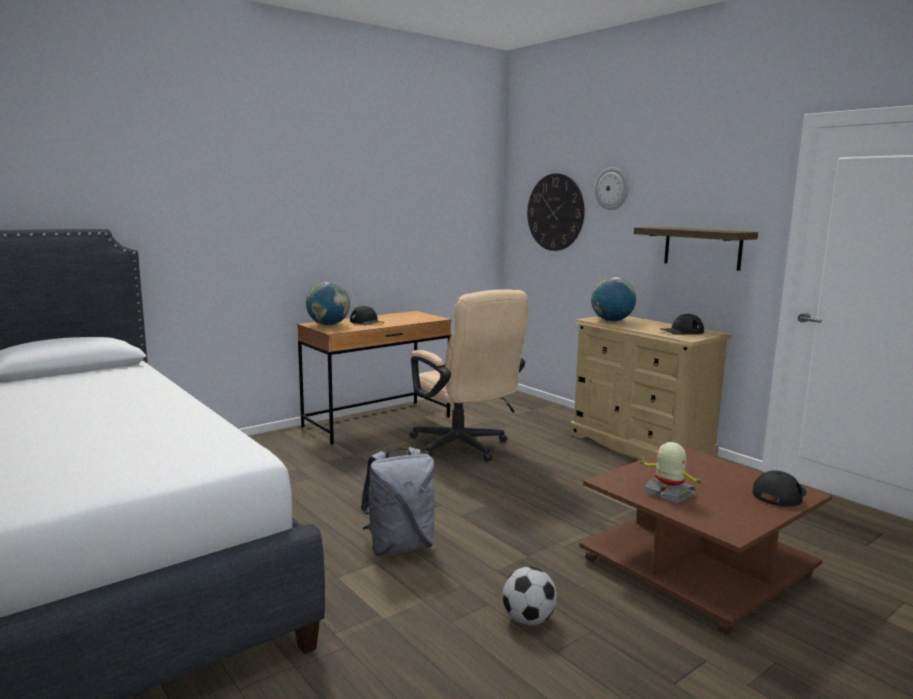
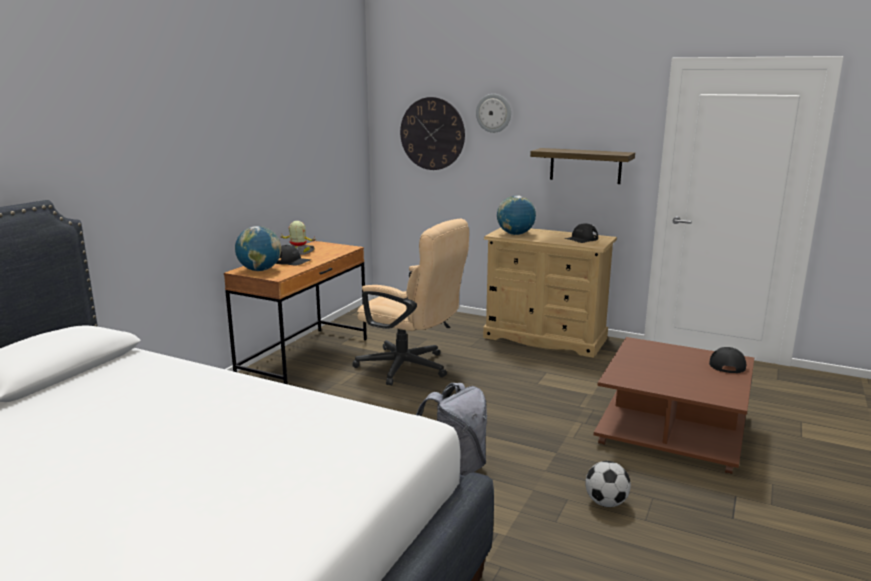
camera: 25 degrees left, 5 degrees up
toy robot [638,442,705,504] -> toy robot moved to [281,221,316,255]

